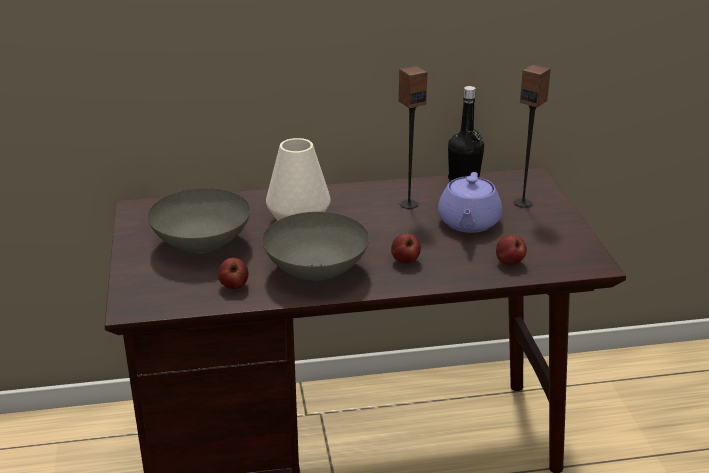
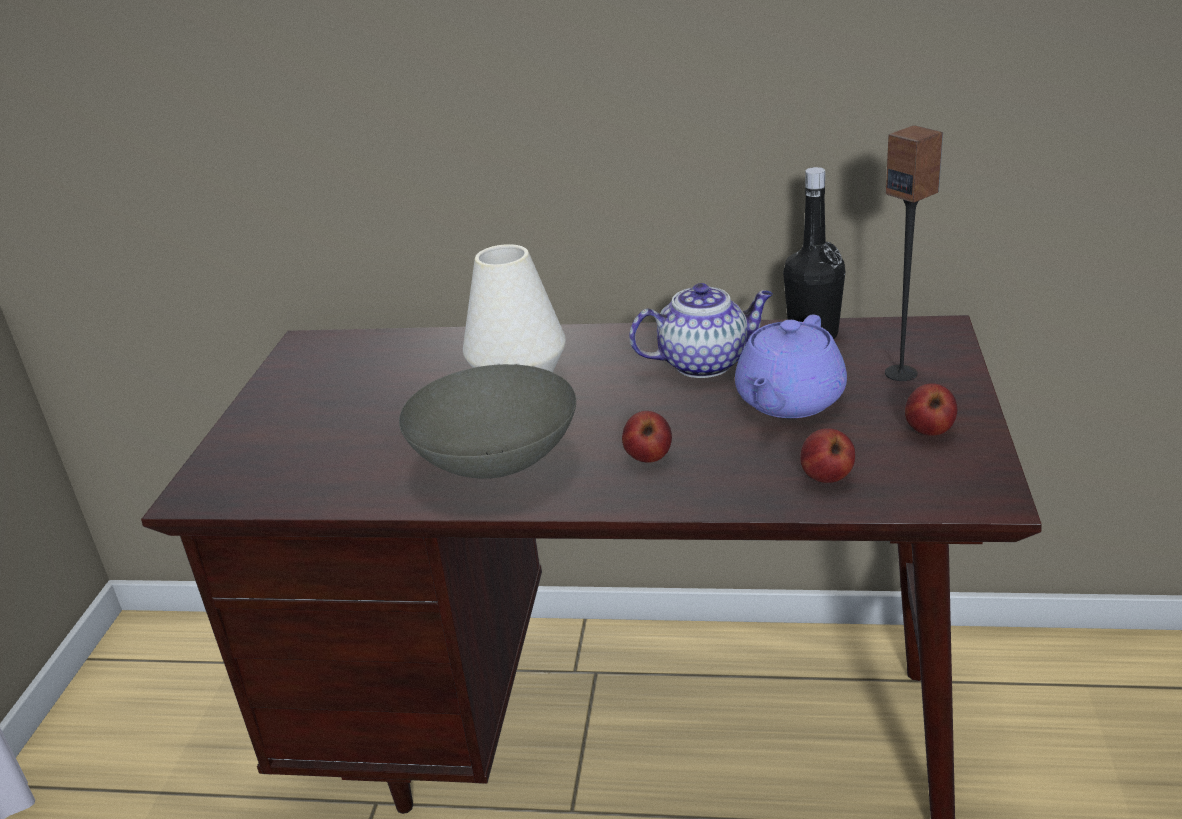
camera: 20 degrees right, 0 degrees up
grey bowl [147,188,250,253] -> none
apple [218,258,248,289] -> apple moved to [905,383,957,436]
speaker [398,66,427,209] -> teapot [629,283,773,378]

